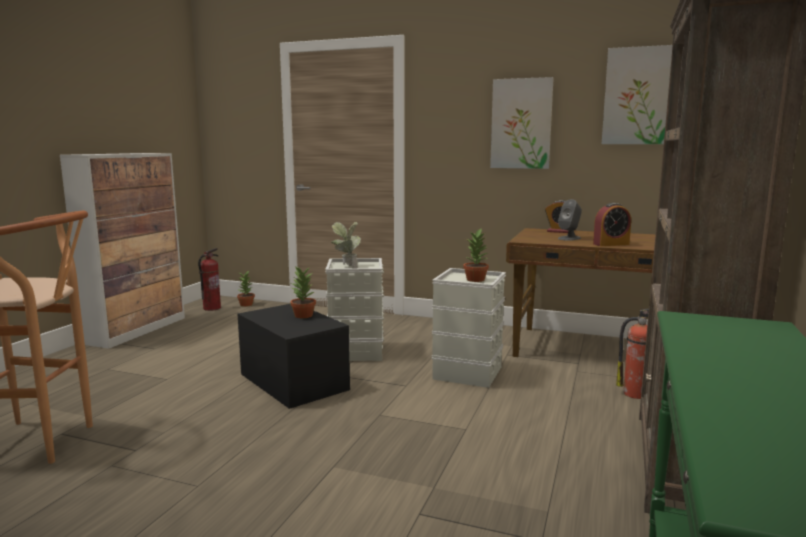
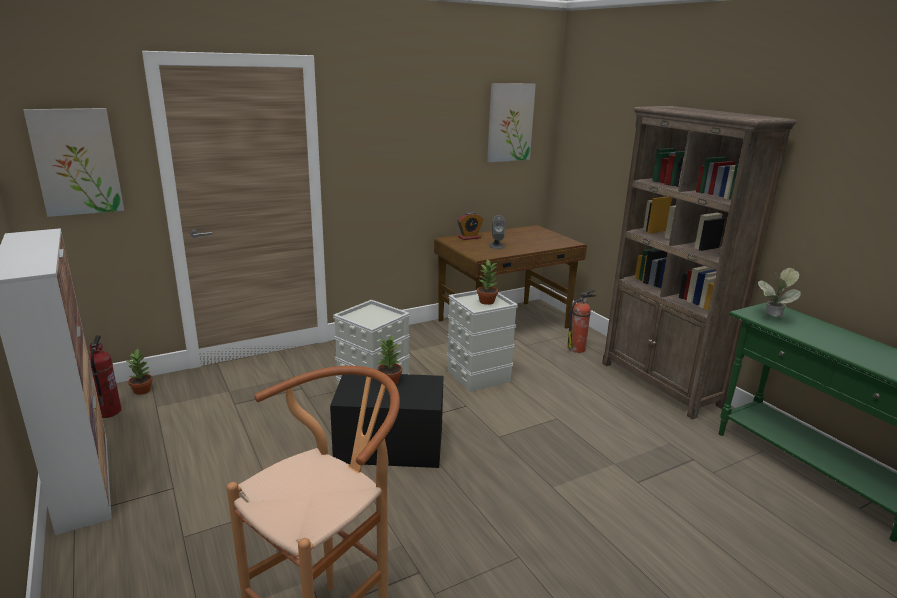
camera: 50 degrees left, 10 degrees up
potted plant [331,222,361,269] -> potted plant moved to [758,268,801,318]
picture [490,77,554,169] -> picture moved to [24,108,124,217]
alarm clock [593,203,631,246] -> none

